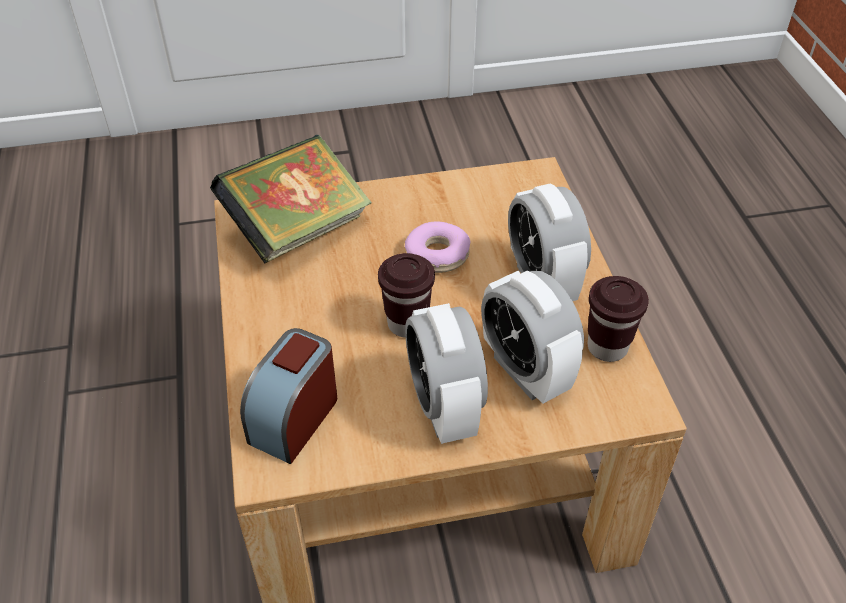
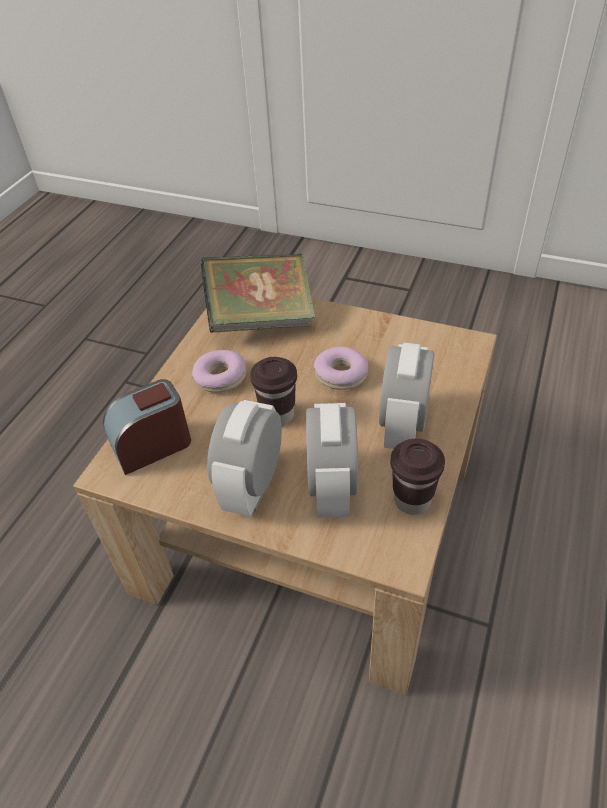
camera: 35 degrees right, 0 degrees up
none -> donut [192,350,246,392]

